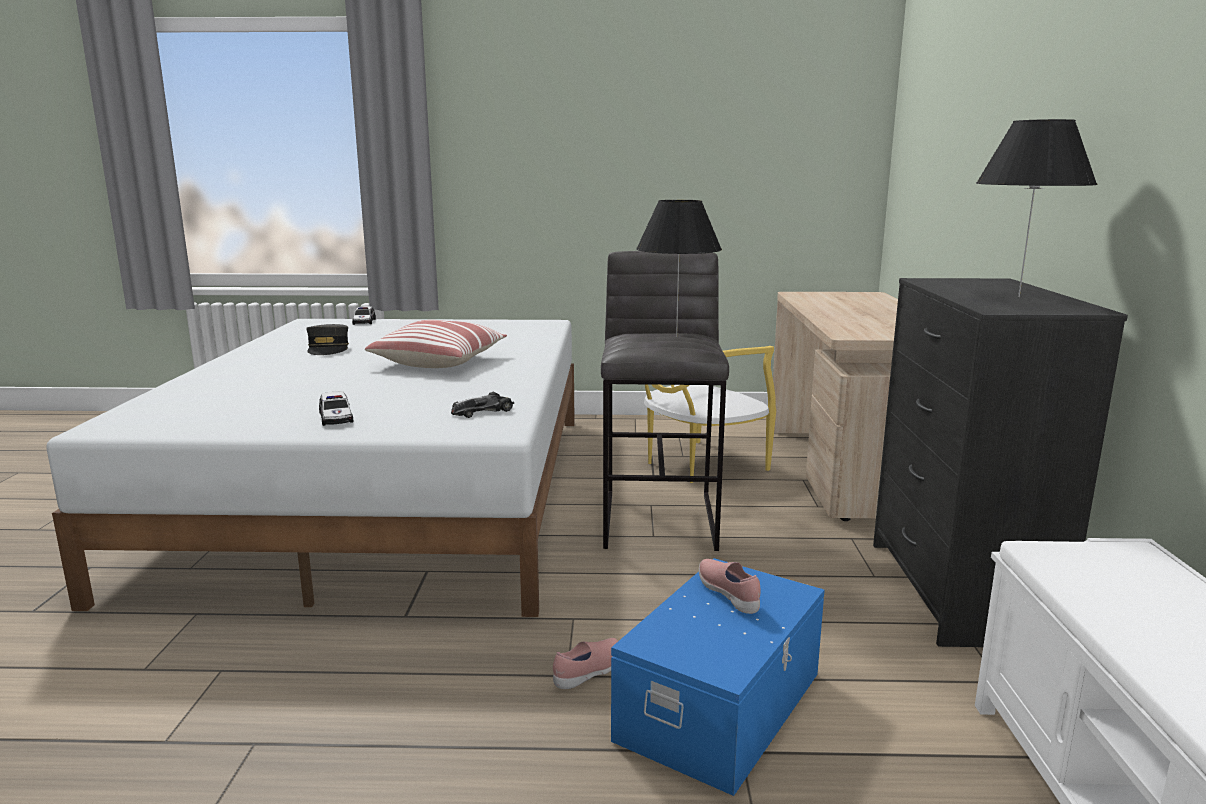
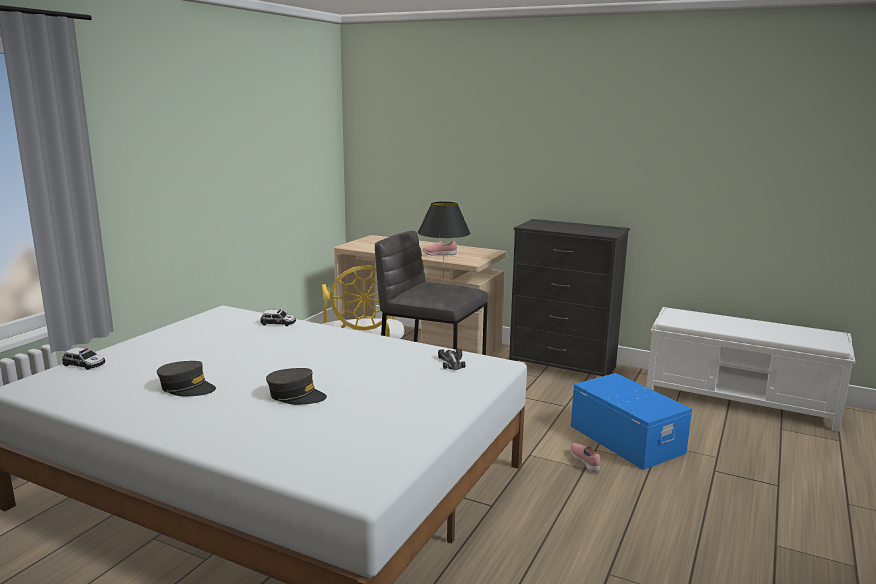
camera: 65 degrees left, 0 degrees up
toy car [319,391,353,426] -> toy car moved to [260,309,296,326]
pillow [365,320,507,368] -> none
pink shoe [699,559,761,614] -> pink shoe moved to [422,241,457,256]
black table lamp [976,119,1098,297] -> none
none -> grey cap [266,368,327,405]

